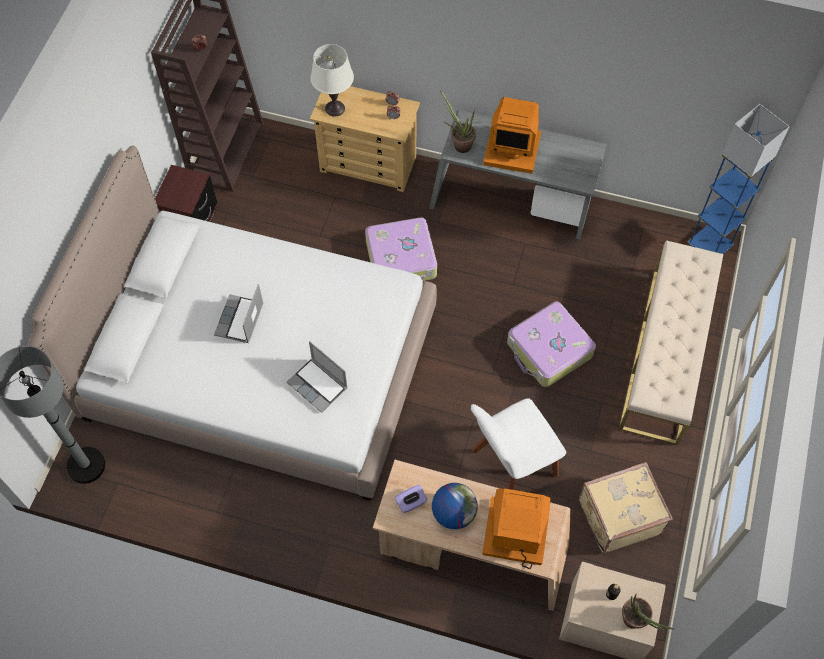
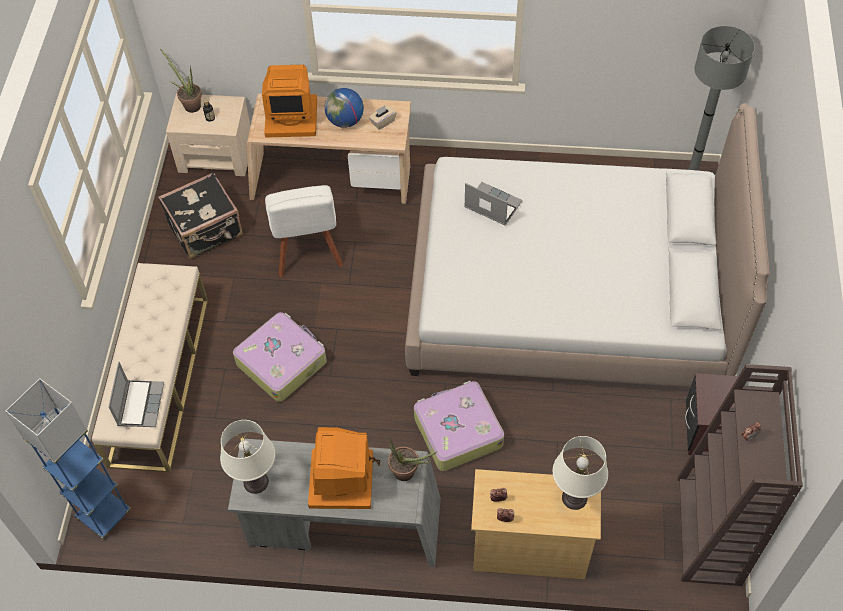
camera: 170 degrees right, 5 degrees down
laptop [214,284,264,343] -> laptop moved to [108,362,164,427]
purple tissue box [395,485,428,513] -> beige tissue box [369,105,397,130]
white chair [471,398,566,490] -> white chair turned 120 degrees clockwise [265,185,343,277]
monitor [483,97,541,174] -> monitor turned 90 degrees counterclockwise [308,427,380,509]
beige suitcase [579,462,673,554] -> black suitcase [158,172,243,259]
none -> white table lamp [220,420,275,494]

